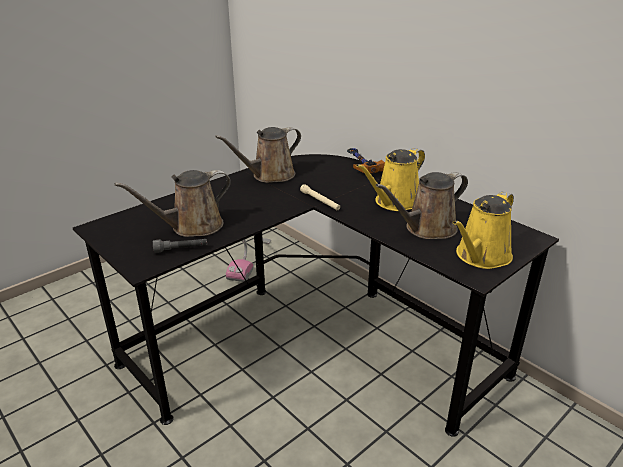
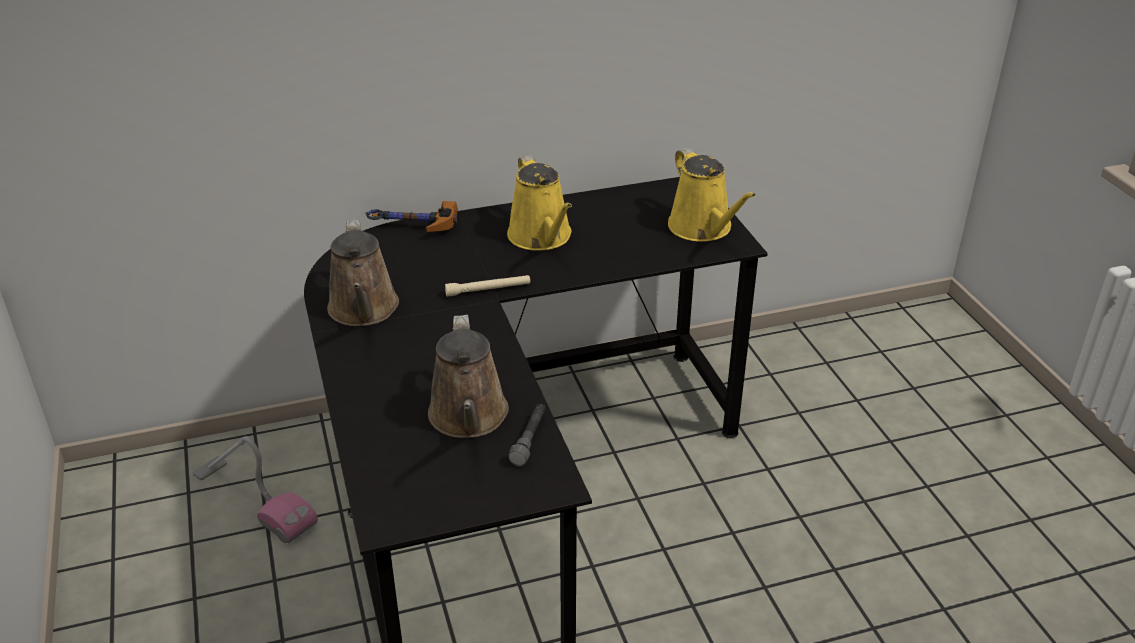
camera: 65 degrees left, 5 degrees up
brown watering can [376,172,468,239] -> none

